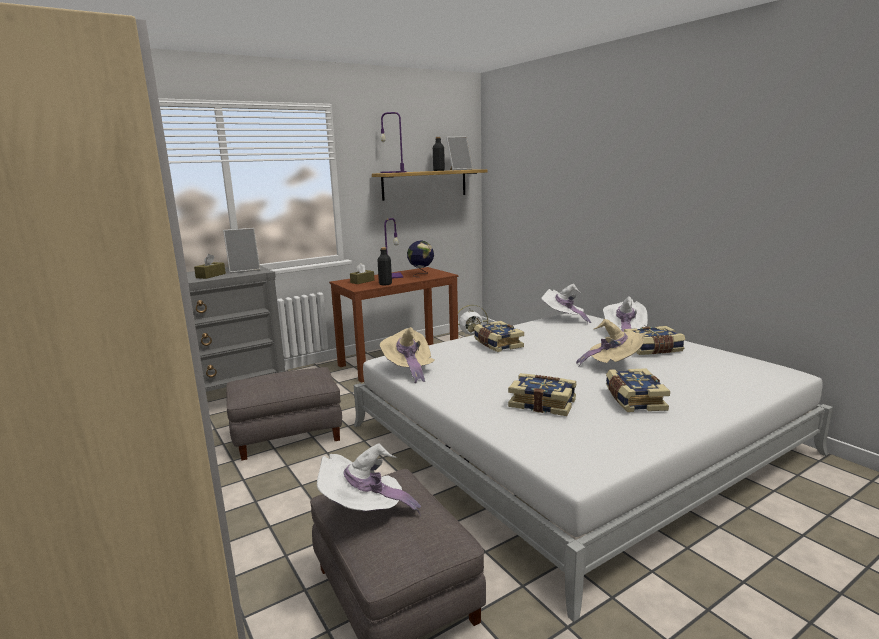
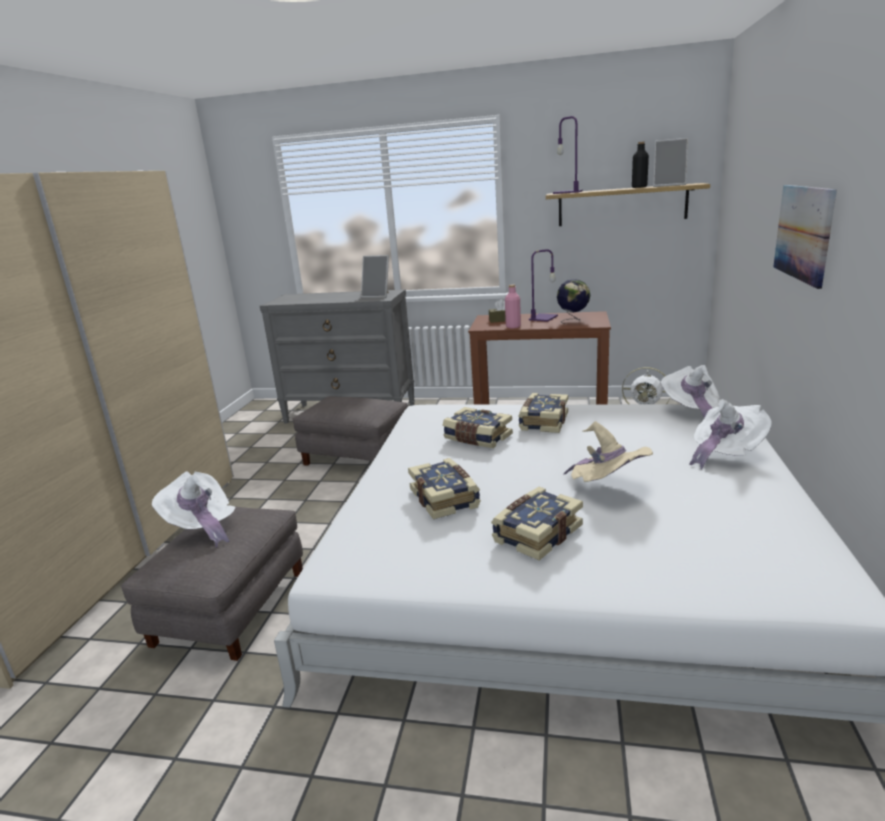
camera: 45 degrees right, 5 degrees up
brown tissue box [194,254,226,279] -> none
black bottle [377,247,392,285] -> pink bottle [505,285,521,328]
beige hat [380,327,435,383] -> none
book [624,326,685,355] -> book moved to [443,407,513,448]
none -> picture [773,185,837,289]

